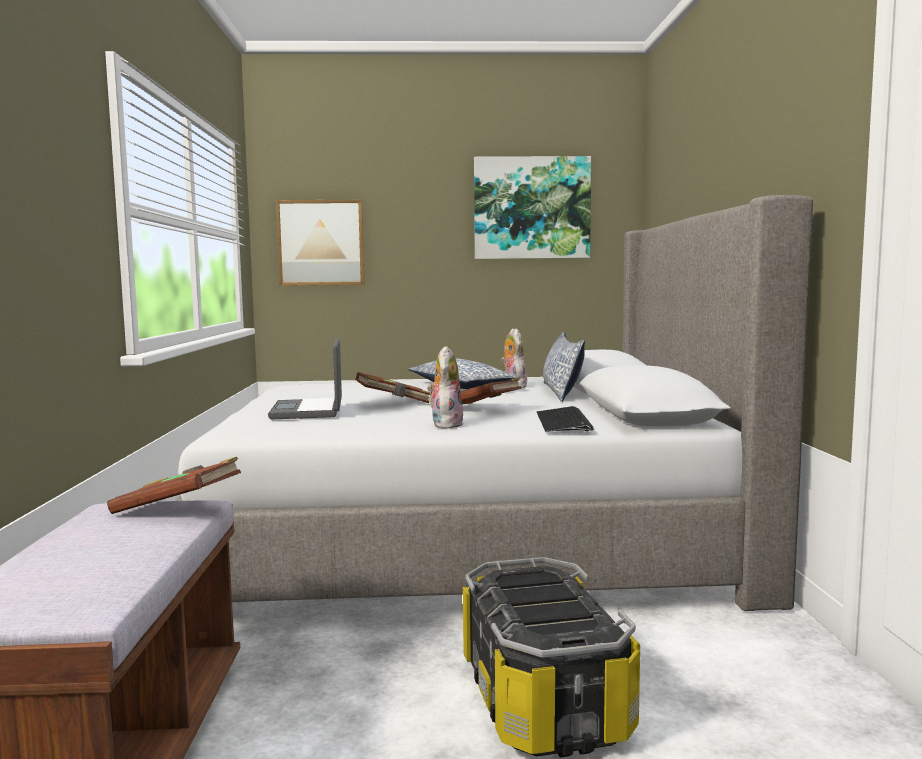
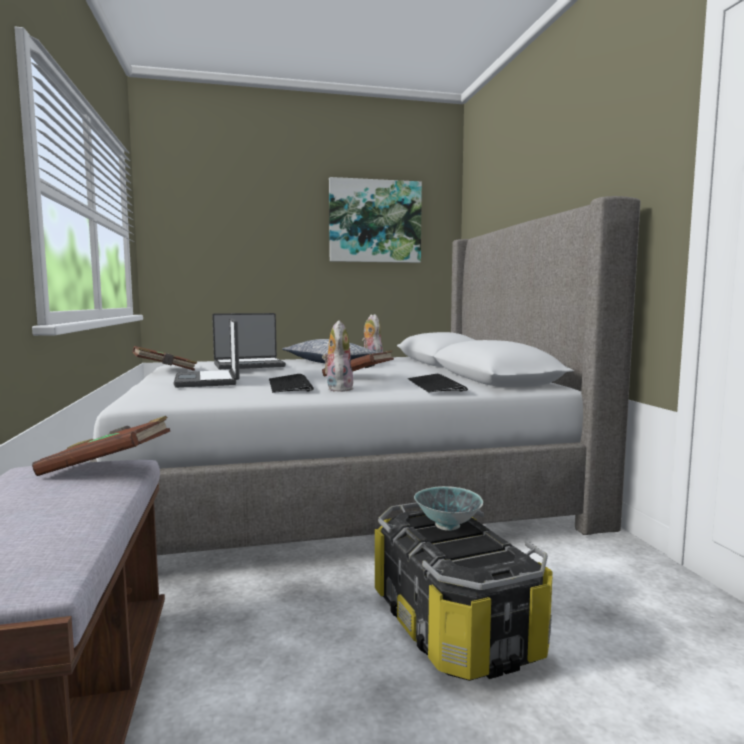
camera: 10 degrees left, 0 degrees up
picture [276,200,365,286] -> none
brown book [356,372,430,403] -> brown book moved to [132,346,197,371]
pillow [543,332,585,402] -> none
none -> laptop [212,313,286,370]
none -> keyboard [269,374,314,393]
none -> bowl [414,486,483,531]

